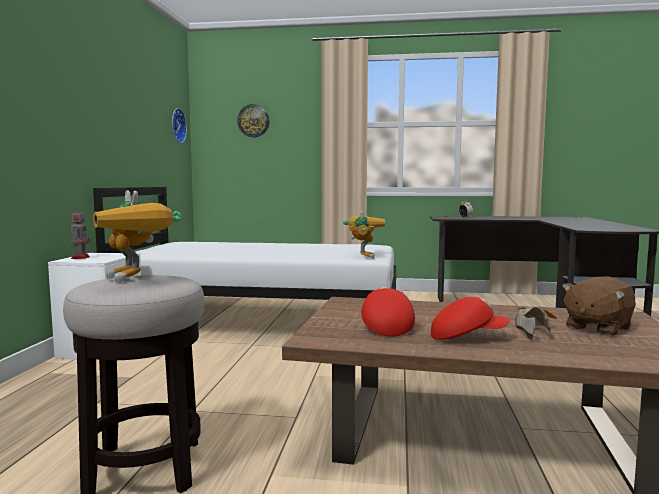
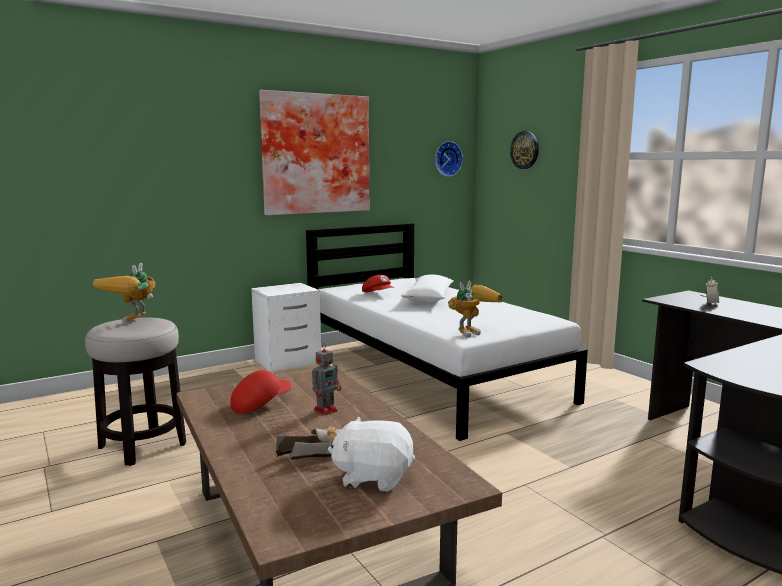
camera: 50 degrees right, 5 degrees up
toy robot [71,207,90,259] -> toy robot moved to [312,343,341,415]
red cap [431,297,510,340] -> red cap moved to [362,275,394,292]
brown plush toy [562,277,636,336] -> white plush toy [328,417,415,491]
none -> picture [259,90,369,215]
none -> white pillow [401,274,454,303]

